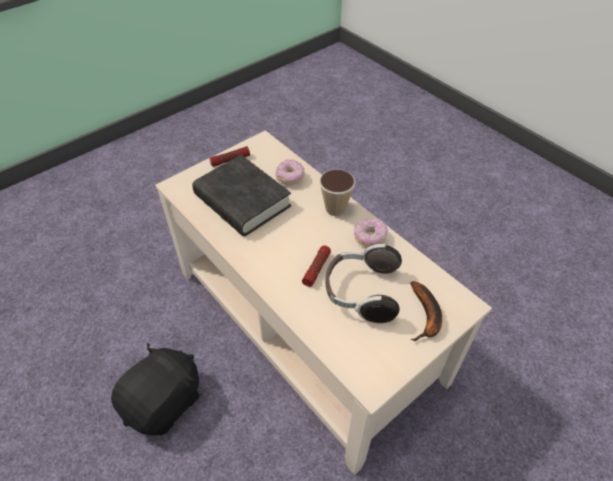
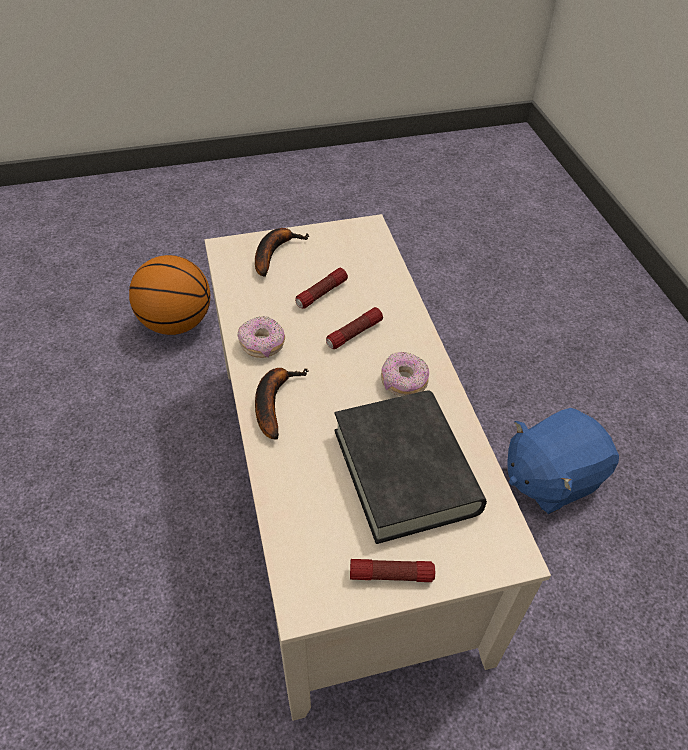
camera: 155 degrees left, 0 degrees up
black plush toy [111,343,199,435] -> blue plush toy [507,408,619,514]
donut [276,159,305,185] -> donut moved to [381,352,429,396]
cup [319,169,356,216] -> banana [255,368,309,440]
headphones [325,244,402,323] -> flashlight [295,268,348,309]
none -> basketball [129,255,210,335]

